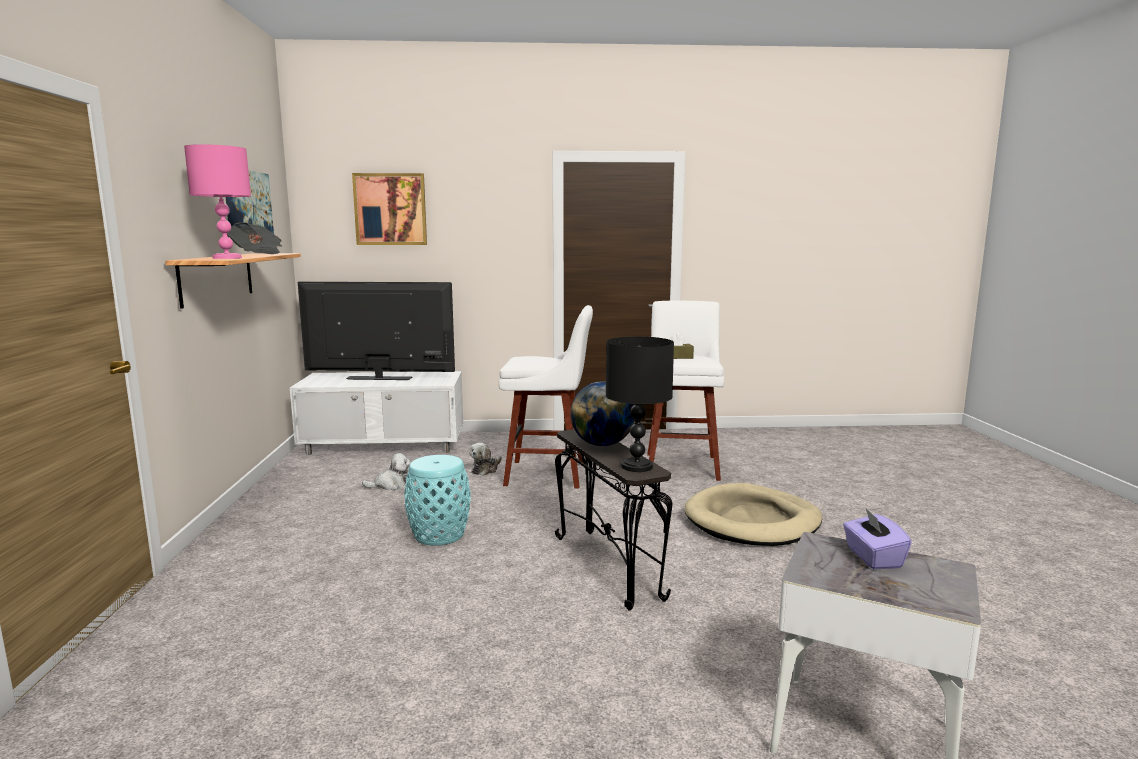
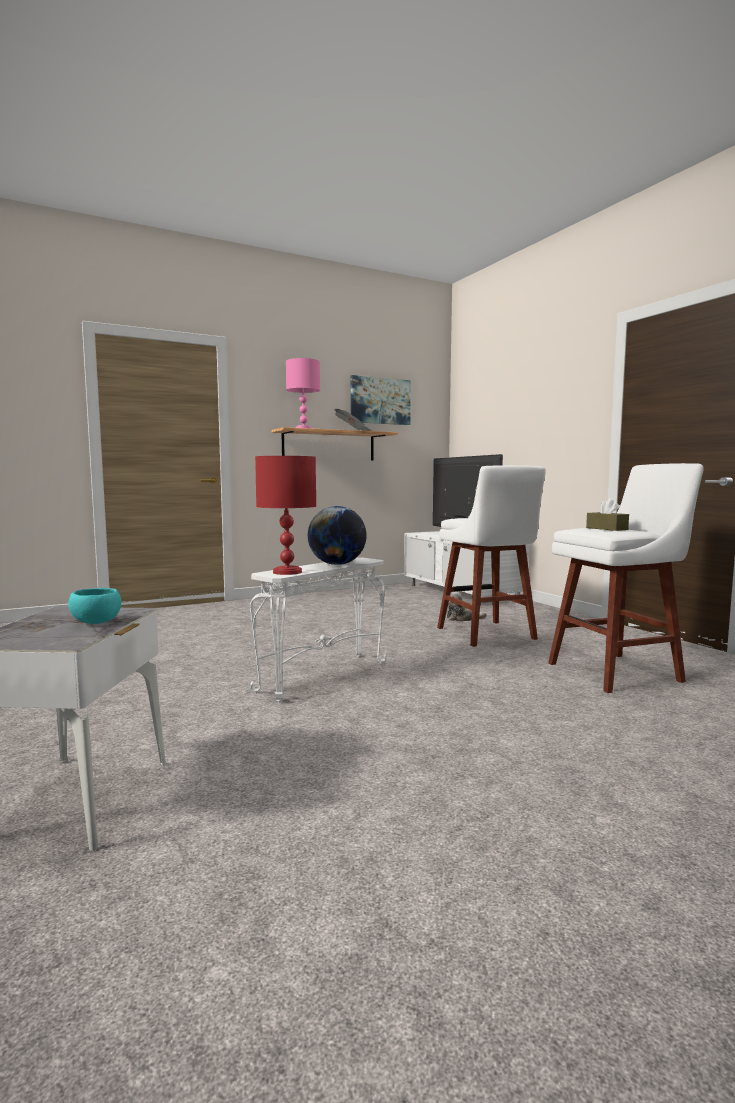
camera: 65 degrees right, 5 degrees down
picture [352,173,427,245] -> none
plush toy [362,453,411,490] -> none
turquoise stool [404,455,471,546] -> none
black side table [555,429,672,611] -> white side table [250,558,386,703]
black table lamp [606,336,674,472] -> red table lamp [255,456,316,575]
beige dog bed [684,483,822,546] -> none
purple tissue box [843,507,912,569] -> turquoise bowl [68,588,121,624]

